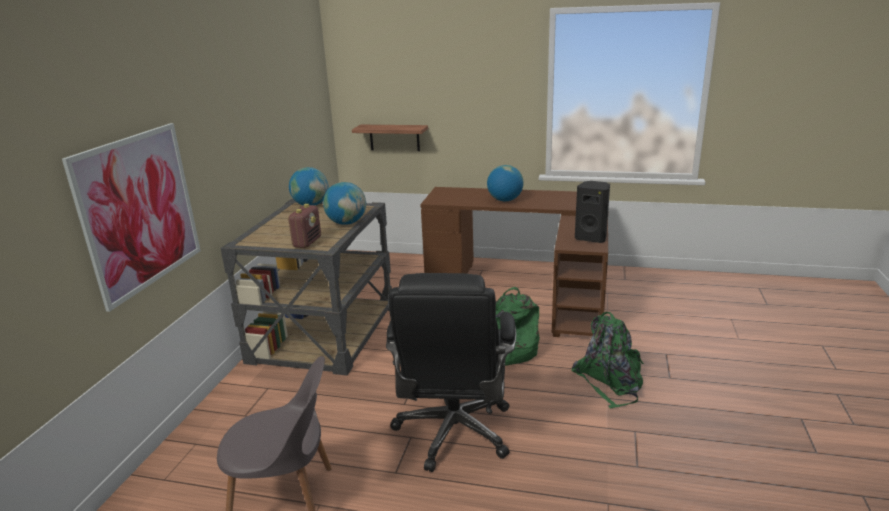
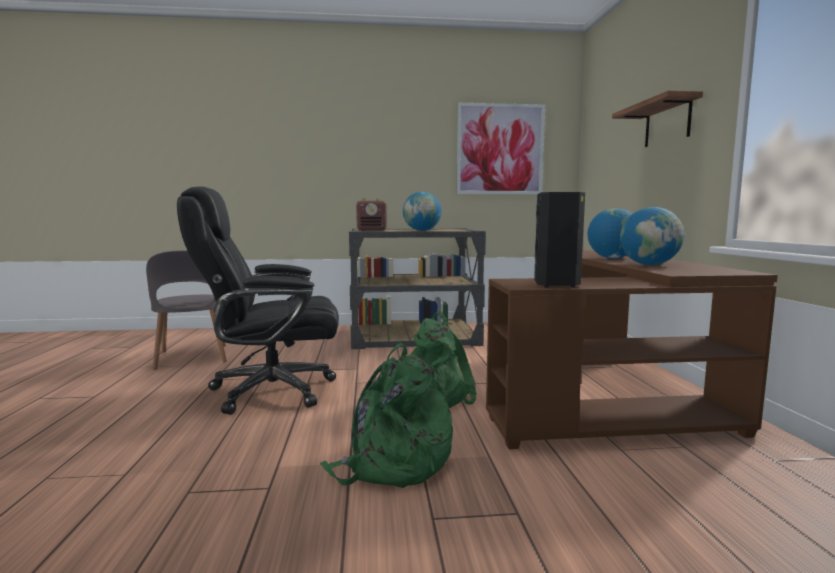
camera: 70 degrees right, 15 degrees down
picture [62,123,201,312] -> picture moved to [457,103,545,194]
globe [289,167,329,205] -> globe moved to [620,207,684,265]
shelf [352,125,428,151] -> shelf moved to [612,91,703,147]

